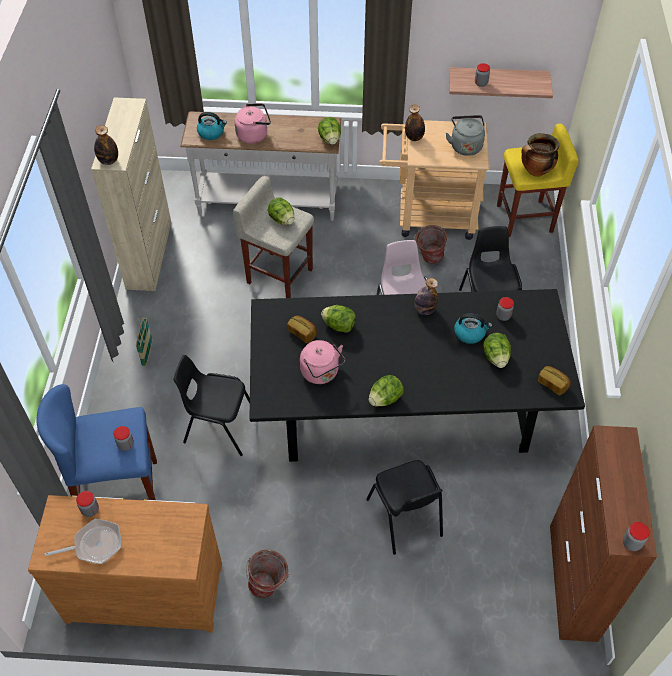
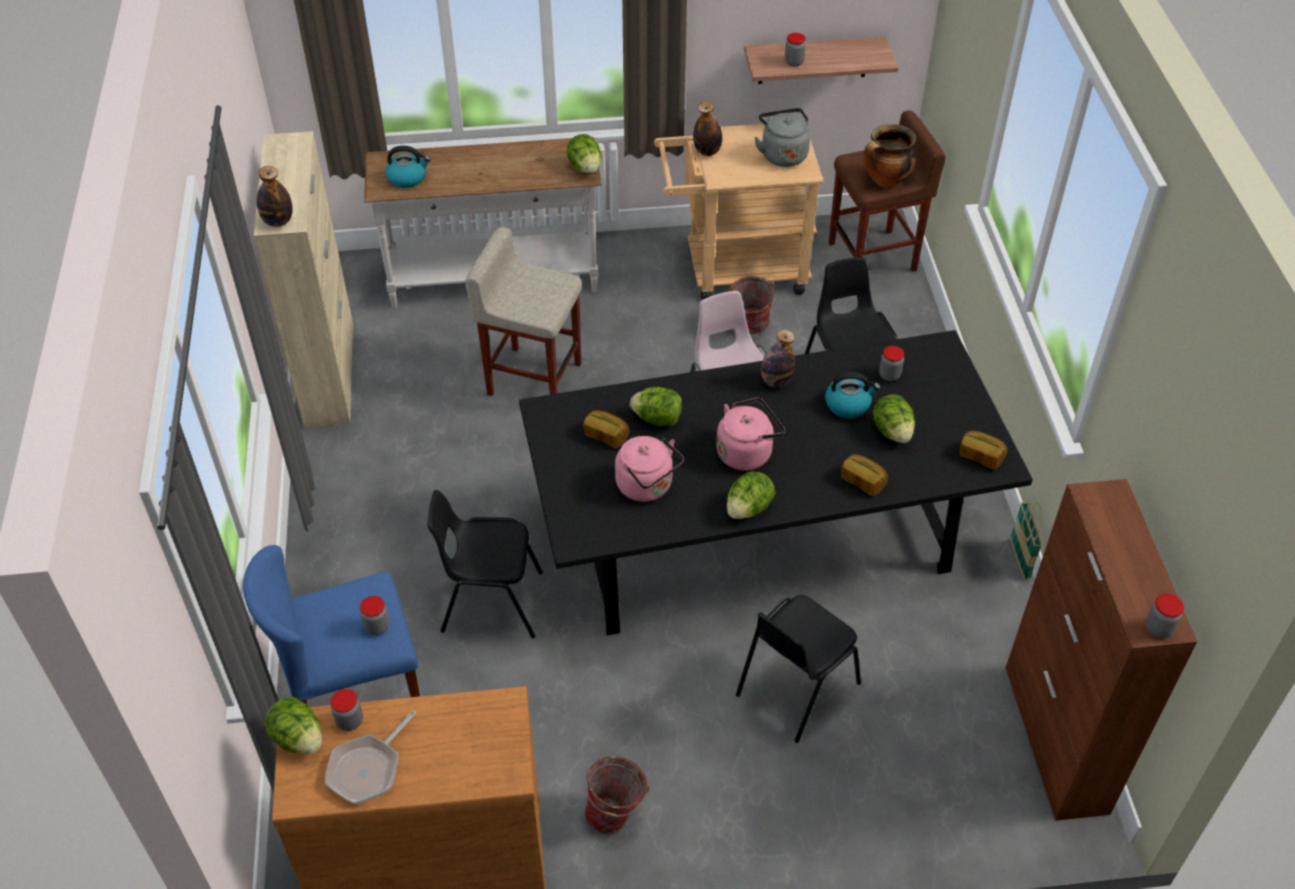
camera: 10 degrees left, 5 degrees down
frying pan [45,519,121,564] -> frying pan turned 150 degrees clockwise [325,710,416,804]
basket [135,317,153,366] -> basket moved to [1010,501,1042,579]
pink kettle [235,103,271,144] -> pink kettle moved to [716,397,785,471]
lettuce [268,197,294,225] -> lettuce moved to [265,697,322,754]
black chair [366,460,443,555] -> black chair turned 75 degrees clockwise [736,595,861,743]
yellow stool [497,123,579,237] -> brown stool [829,110,945,272]
none -> bread [841,454,888,496]

